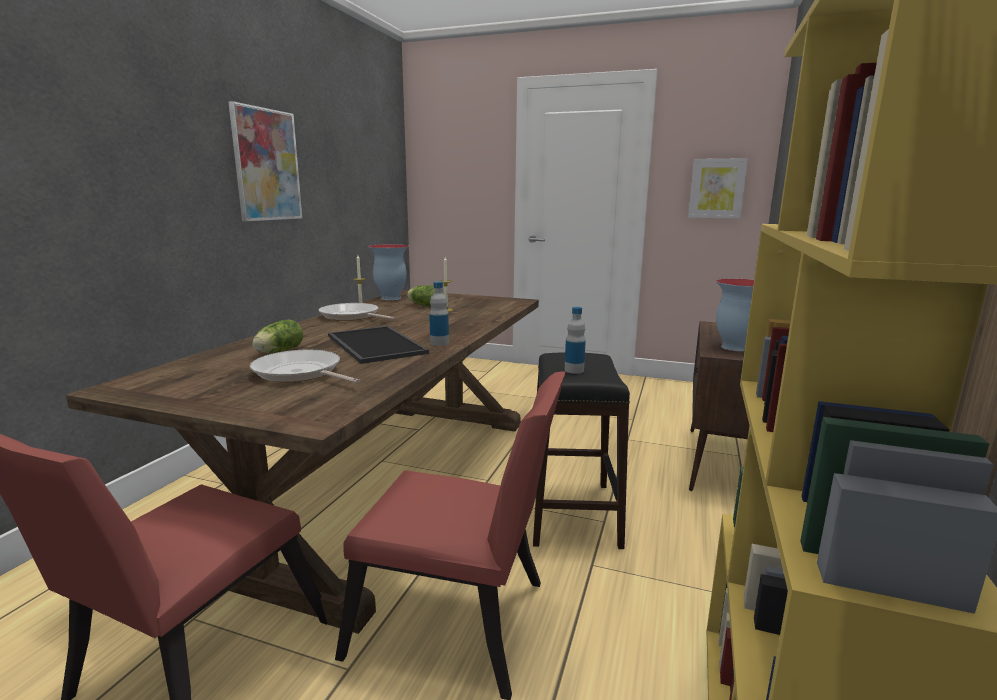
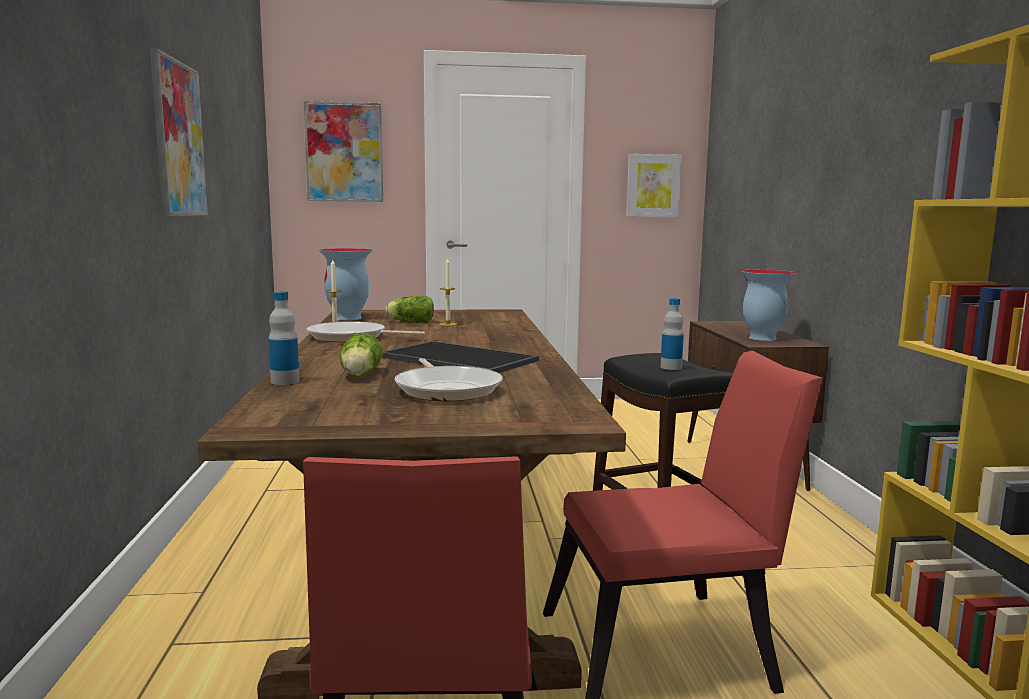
camera: 25 degrees left, 5 degrees down
frying pan [250,350,360,383] -> frying pan turned 120 degrees counterclockwise [395,358,503,401]
bottle [429,281,449,346] -> bottle moved to [269,291,299,385]
none -> picture [304,101,383,202]

